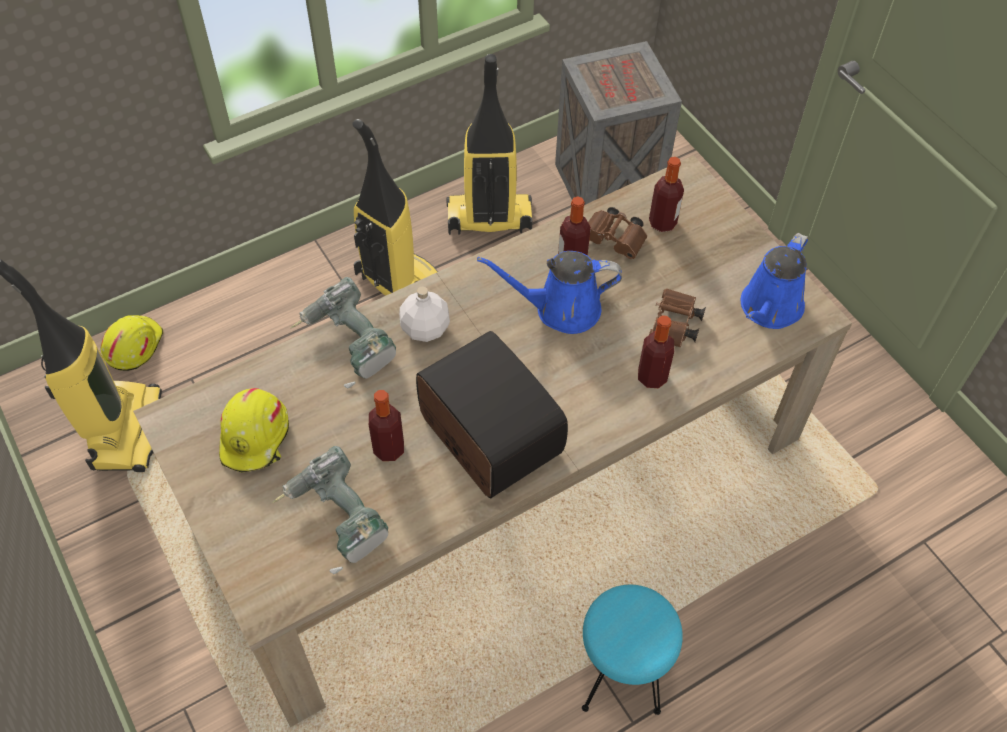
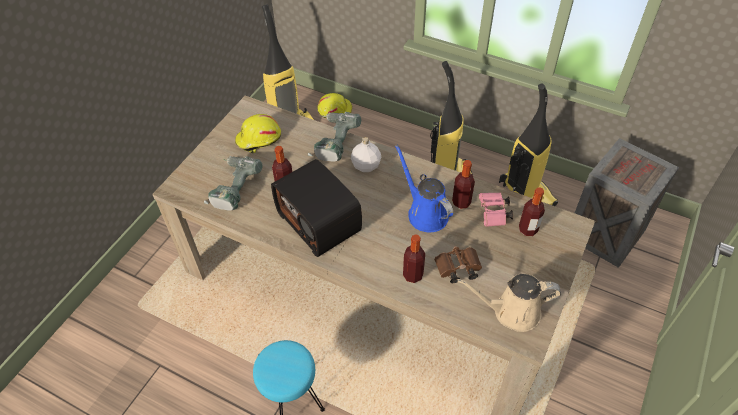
camera: 60 degrees right, 5 degrees down
radio [416,331,568,498] -> radio turned 120 degrees clockwise [271,159,362,257]
brown binoculars [588,207,647,259] -> pink binoculars [479,192,513,227]
blue watering can [741,233,808,329] -> beige watering can [457,273,561,332]

